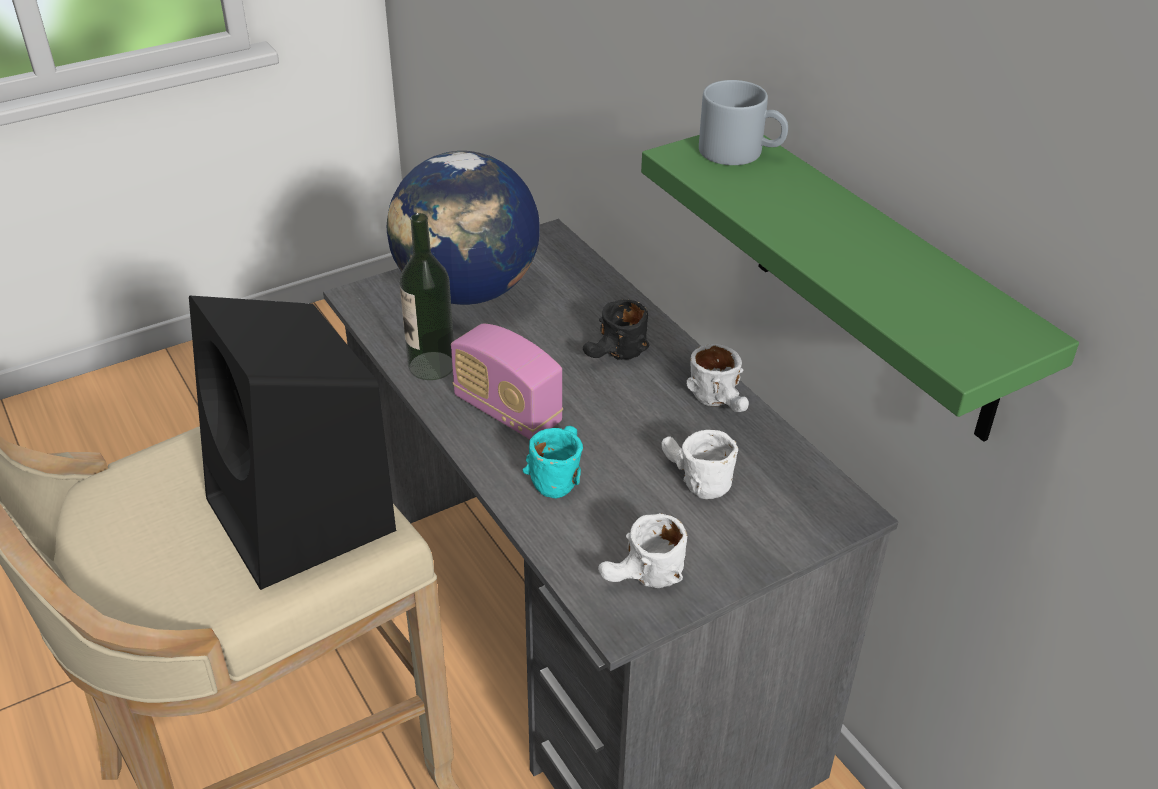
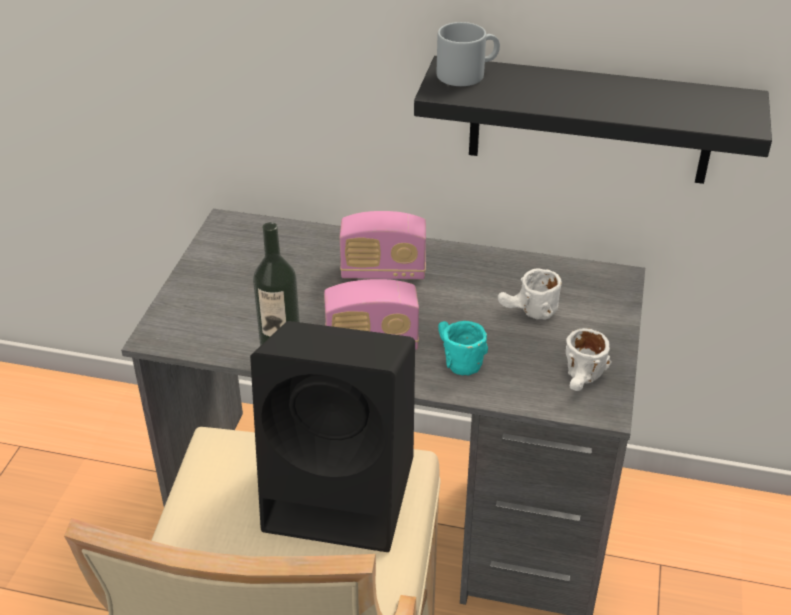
camera: 45 degrees left, 0 degrees up
globe [387,151,540,305] -> none
black mug [583,300,650,360] -> radio [340,211,426,279]
green shelf [641,135,1079,442] -> black shelf [414,56,772,184]
white mug [686,344,749,412] -> none

